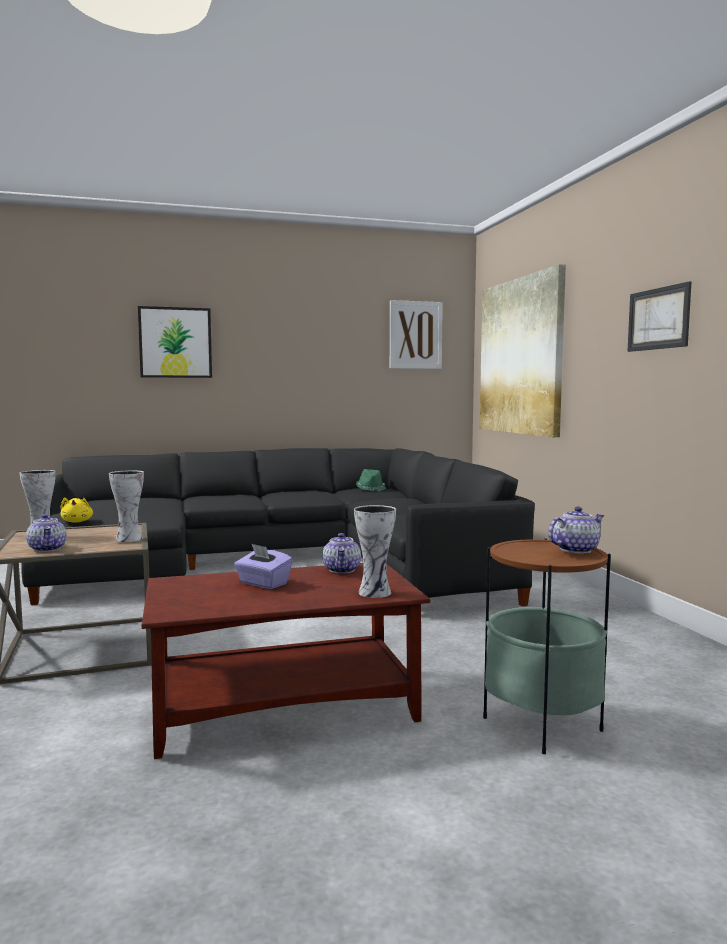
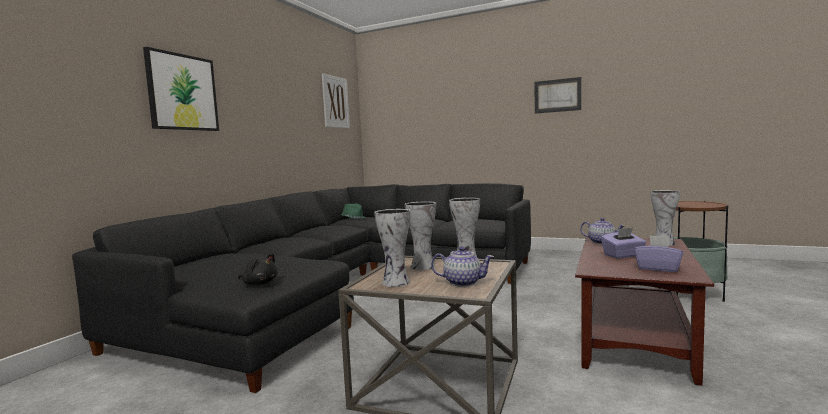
camera: 50 degrees left, 0 degrees up
yellow plush toy [61,498,93,523] -> black plush toy [238,253,278,285]
picture [480,264,566,437] -> none
teapot [548,506,605,553] -> none
none -> vase [405,201,436,270]
none -> purple tissue box [634,235,683,272]

